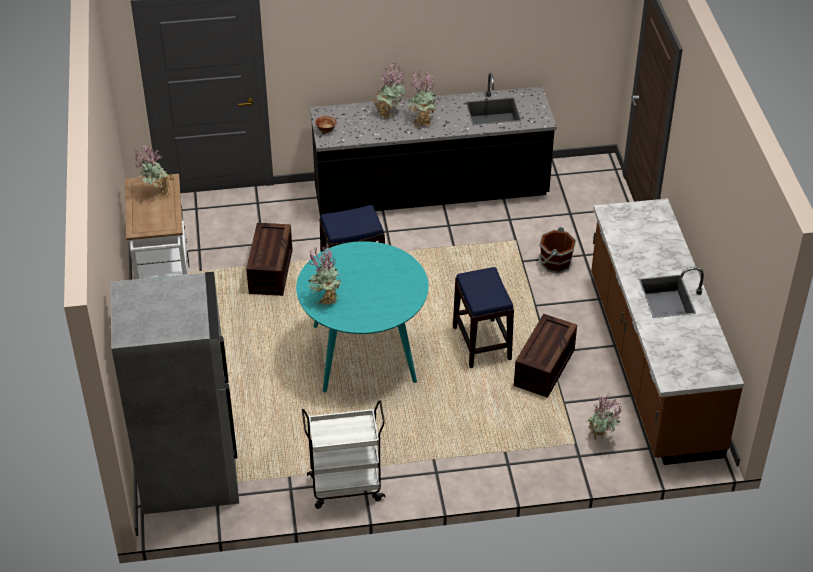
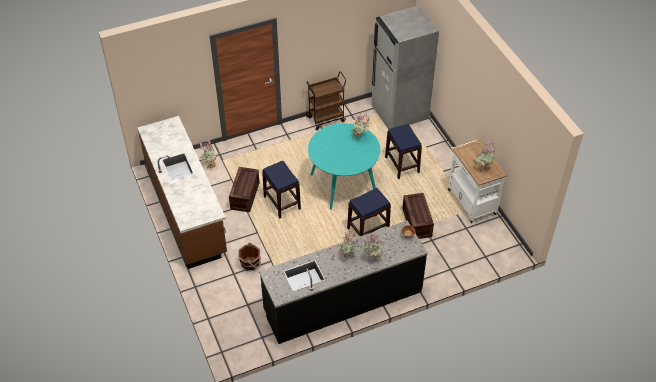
camera: 165 degrees right, 5 degrees up
white cart [302,400,385,509] -> brown cart [306,71,346,130]
none -> stool [385,124,422,179]

